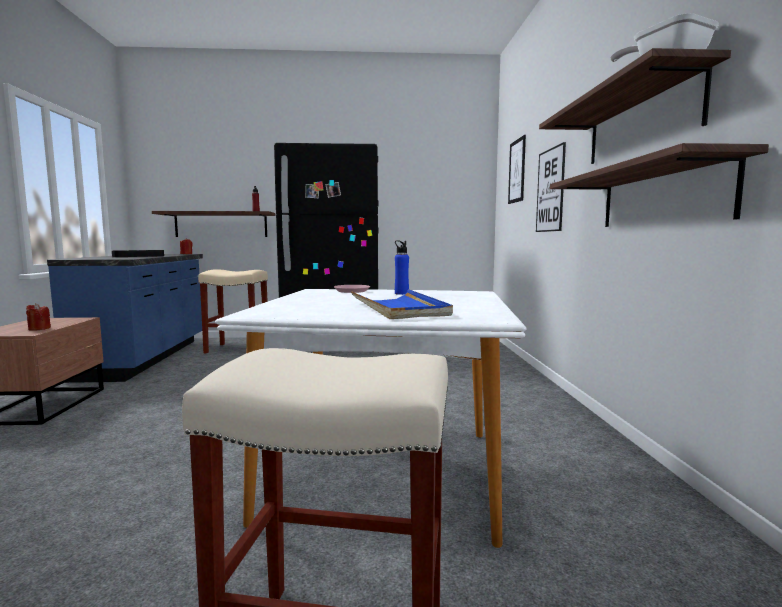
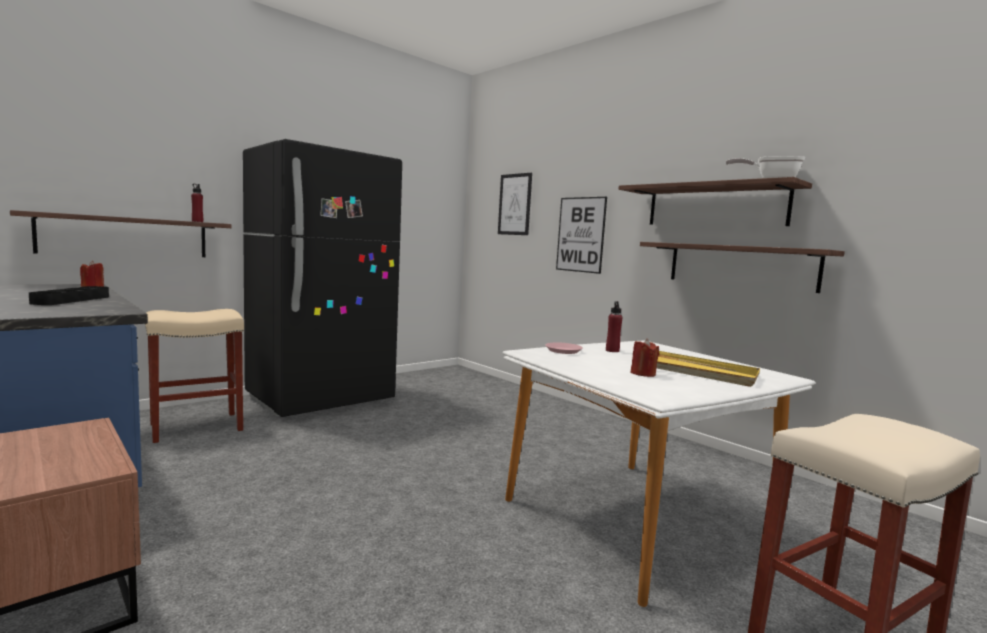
camera: 40 degrees left, 0 degrees up
red candle [26,303,51,331] -> red candle moved to [631,339,659,377]
blue tray [351,289,453,319] -> yellow tray [656,351,760,387]
blue bottle [395,240,409,295] -> red bottle [606,301,622,352]

